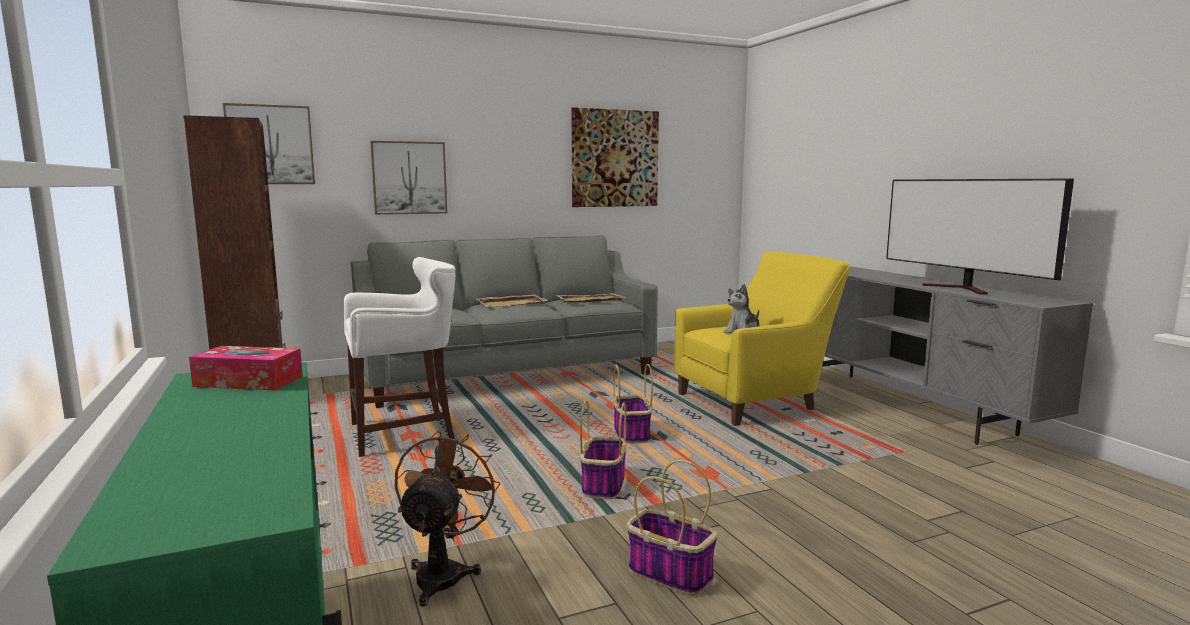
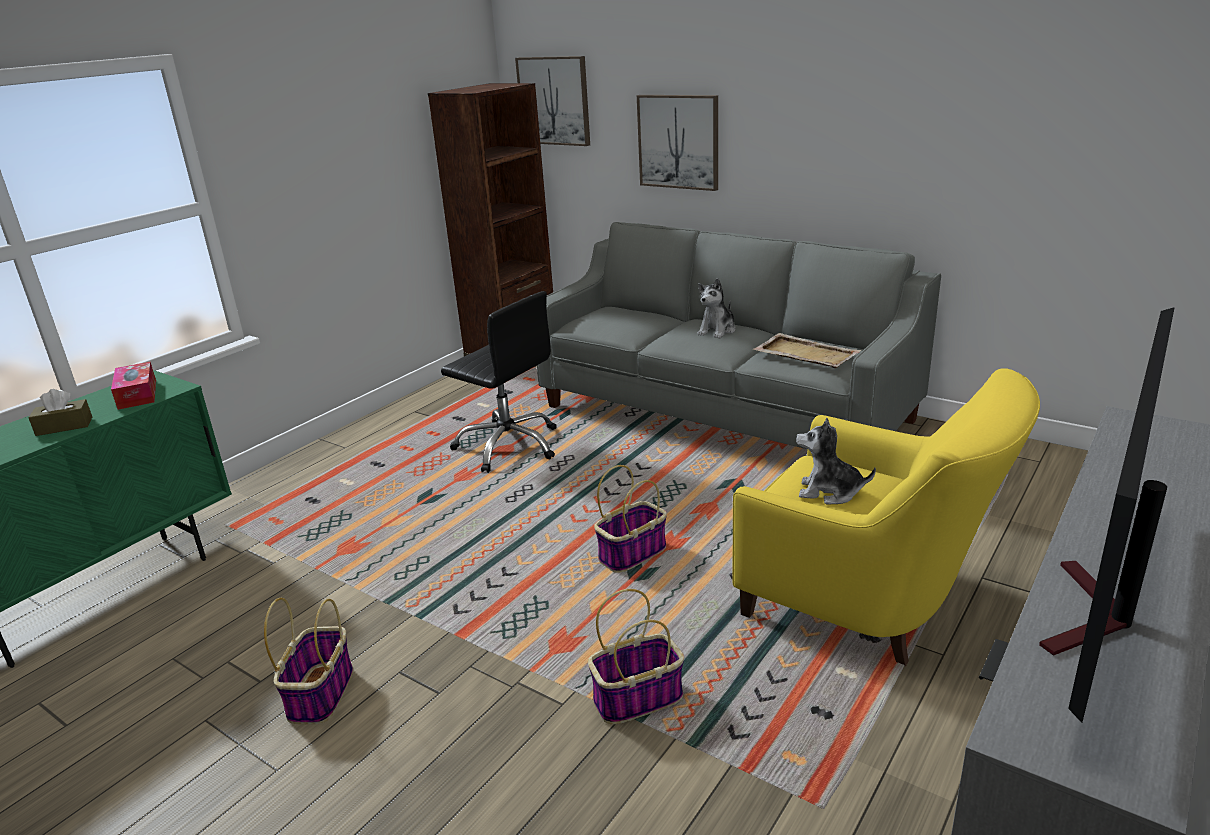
camera: 60 degrees right, 15 degrees up
white stool [343,257,455,457] -> black office chair [441,291,557,473]
brown fan [395,431,501,607] -> none
beige tray [476,294,548,307] -> plush toy [697,278,736,339]
picture [571,107,659,207] -> none
basket [580,400,626,499] -> basket moved to [588,589,684,724]
none -> brown tissue box [29,389,92,436]

